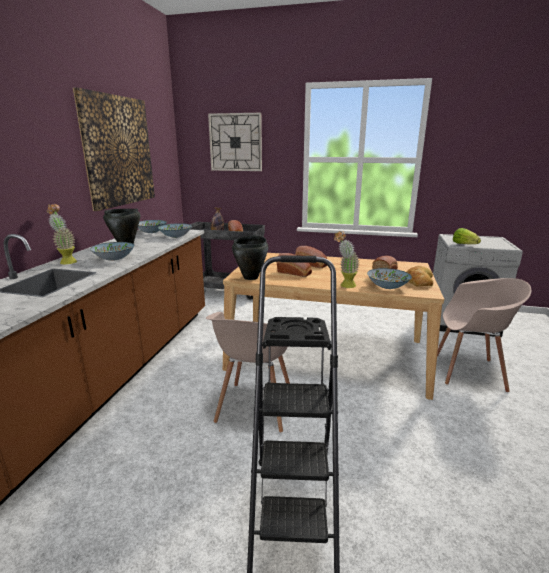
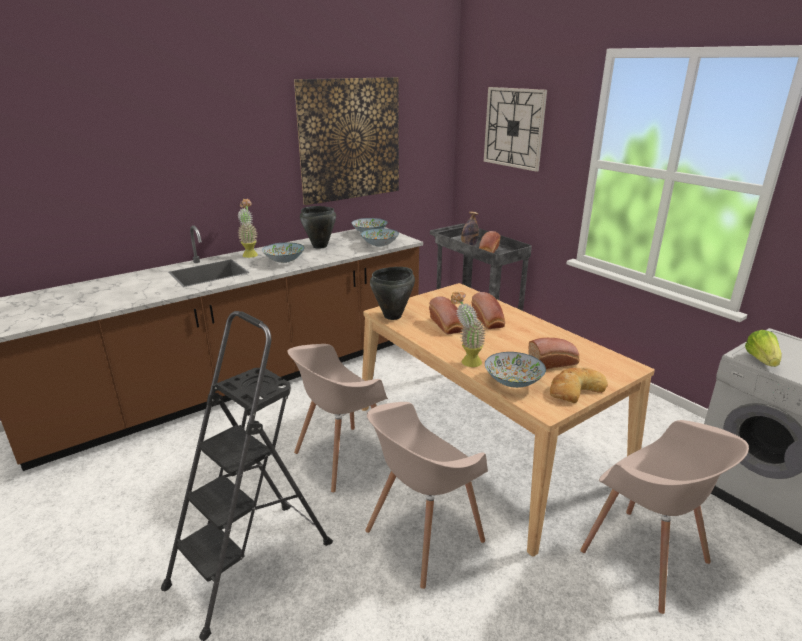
camera: 40 degrees right, 5 degrees up
none -> beige chair [365,402,488,589]

